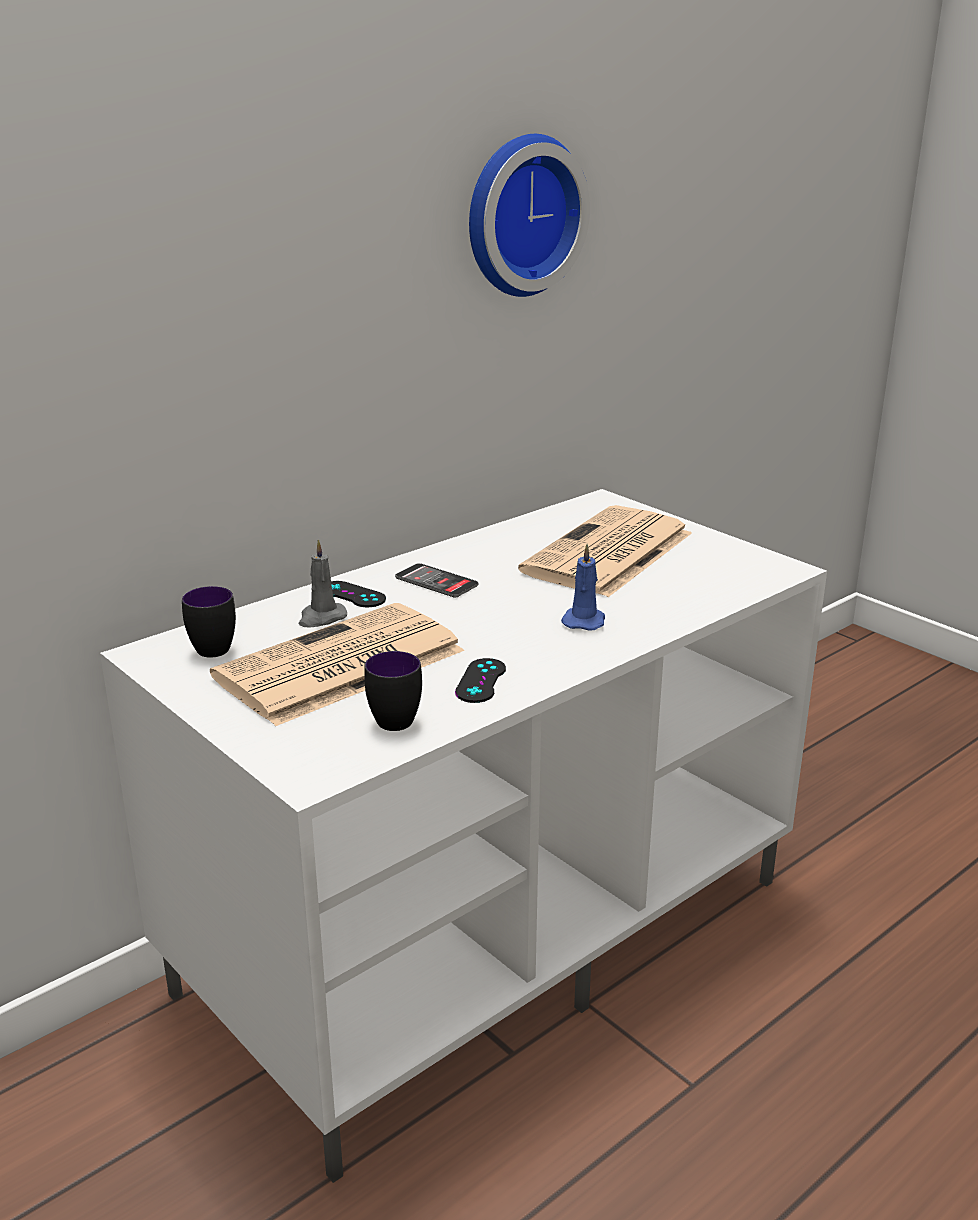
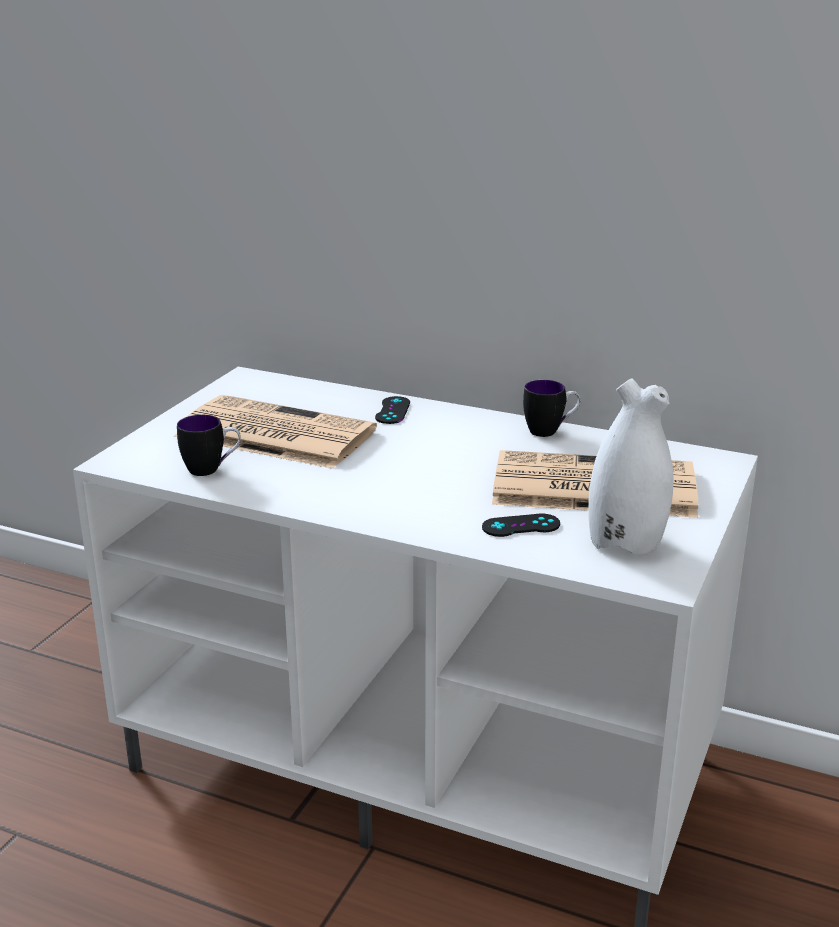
camera: 65 degrees right, 0 degrees up
mug [182,586,236,658] -> mug moved to [523,380,581,437]
grey candle [298,540,347,628] -> none
phone [395,563,478,598] -> none
black game controller [455,658,506,703] -> black game controller moved to [482,514,560,537]
wall clock [469,134,590,297] -> none
blue candle [561,544,605,631] -> none
none -> white vase [588,378,674,557]

